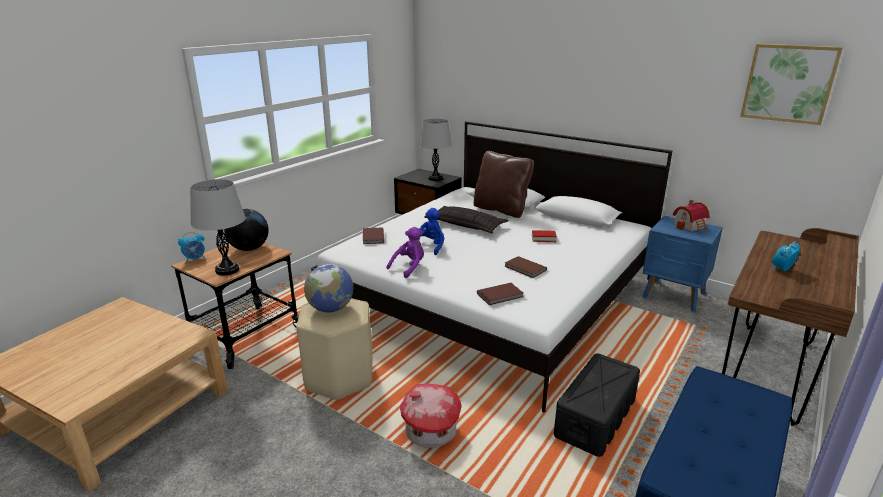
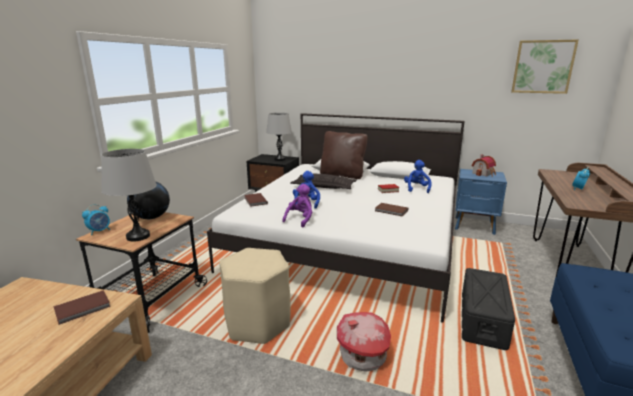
camera: 15 degrees left, 5 degrees down
globe [304,264,353,312] -> none
brown book [477,283,523,305] -> brown book moved to [54,290,111,325]
none -> blue plush toy [404,160,432,193]

